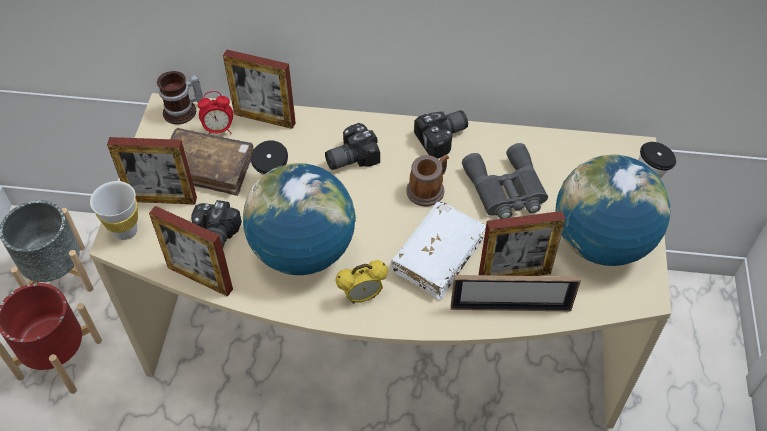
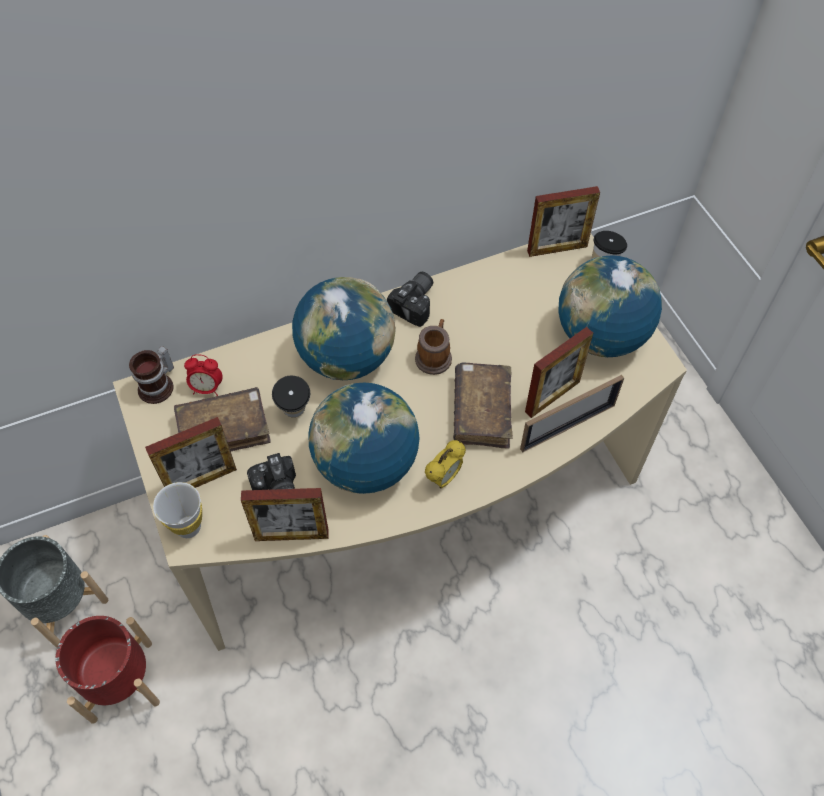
camera: 30 degrees left, 5 degrees up
alarm clock [198,91,233,134] -> alarm clock turned 45 degrees clockwise [184,354,223,396]
picture frame [223,50,296,129] -> picture frame moved to [527,186,600,257]
camera [325,123,380,170] -> globe [292,277,396,380]
white book [391,202,486,300] -> brown book [453,363,513,449]
grey binoculars [462,143,548,219] -> none

